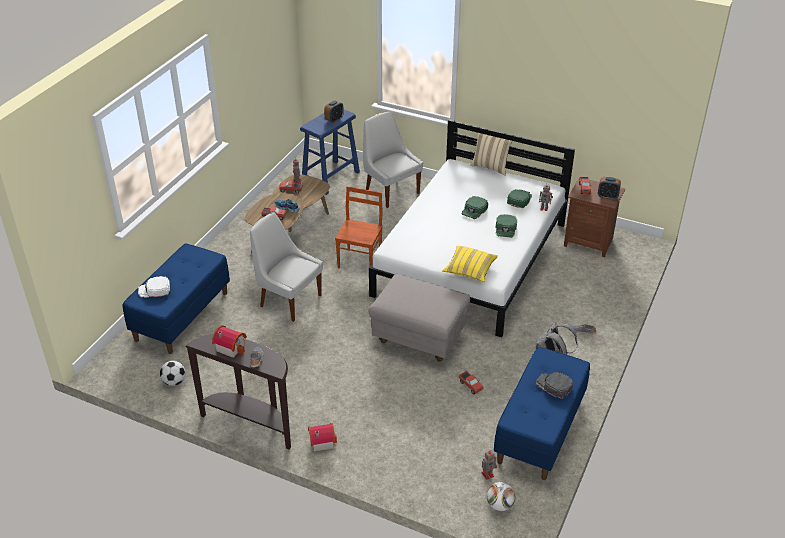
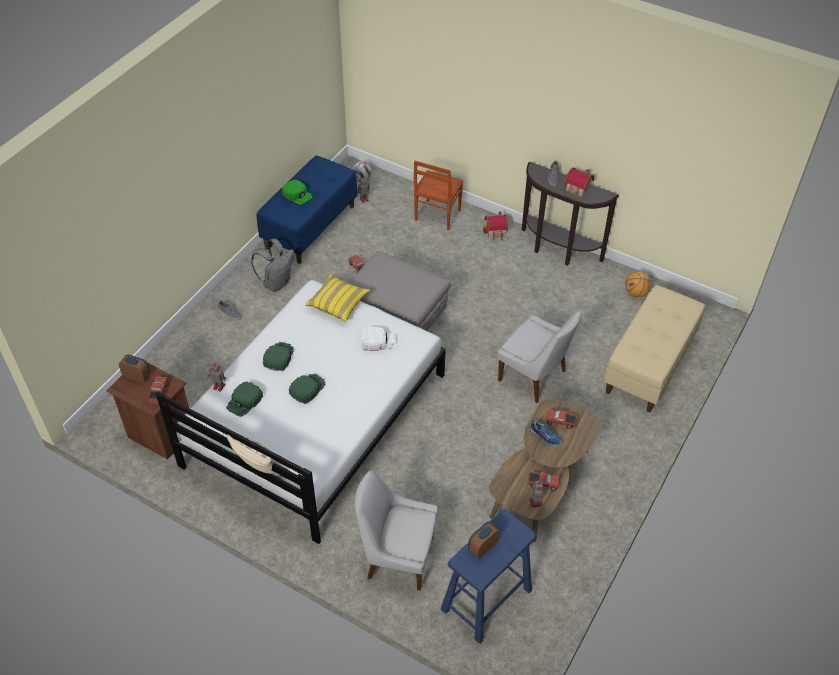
camera: 175 degrees left, 10 degrees up
blue bench [123,243,230,354] -> beige bench [604,285,705,412]
white cap [138,276,170,298] -> white cap moved to [361,327,396,351]
football [160,361,186,386] -> basketball [625,271,652,297]
brown chair [335,186,383,268] -> brown chair moved to [414,160,464,230]
white chair [363,111,423,208] -> white chair turned 135 degrees clockwise [355,470,437,590]
black cap [535,372,573,399] -> green cap [282,180,313,205]

